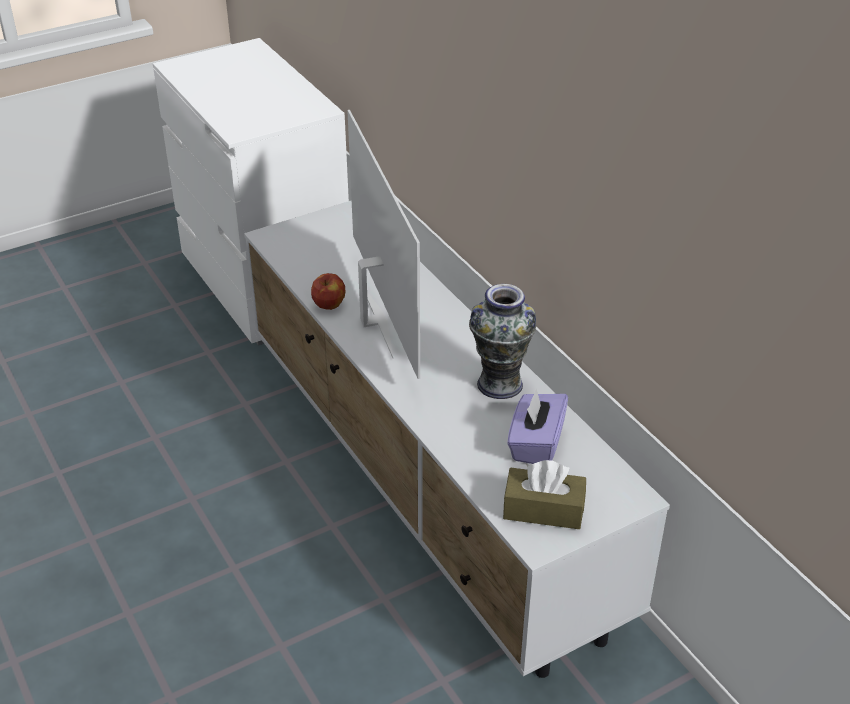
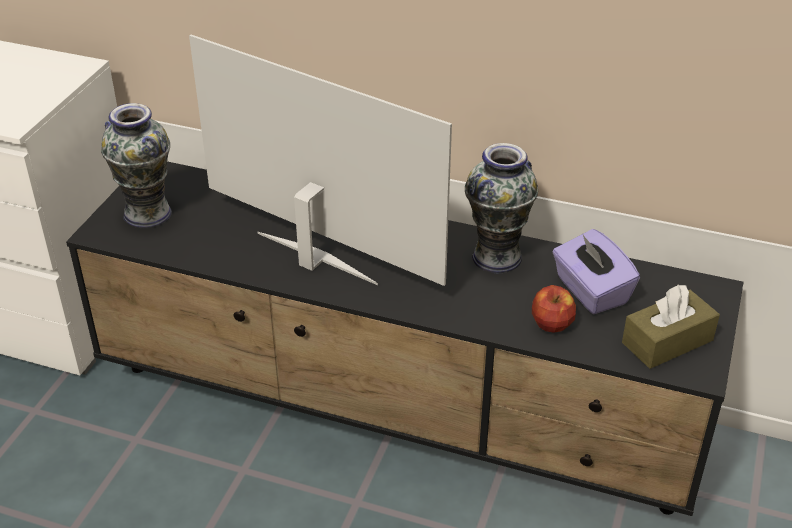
camera: 40 degrees left, 0 degrees up
white tv stand [244,200,670,678] -> black tv stand [66,161,744,516]
apple [311,273,345,310] -> apple moved to [532,285,576,333]
none -> vase [101,103,172,228]

